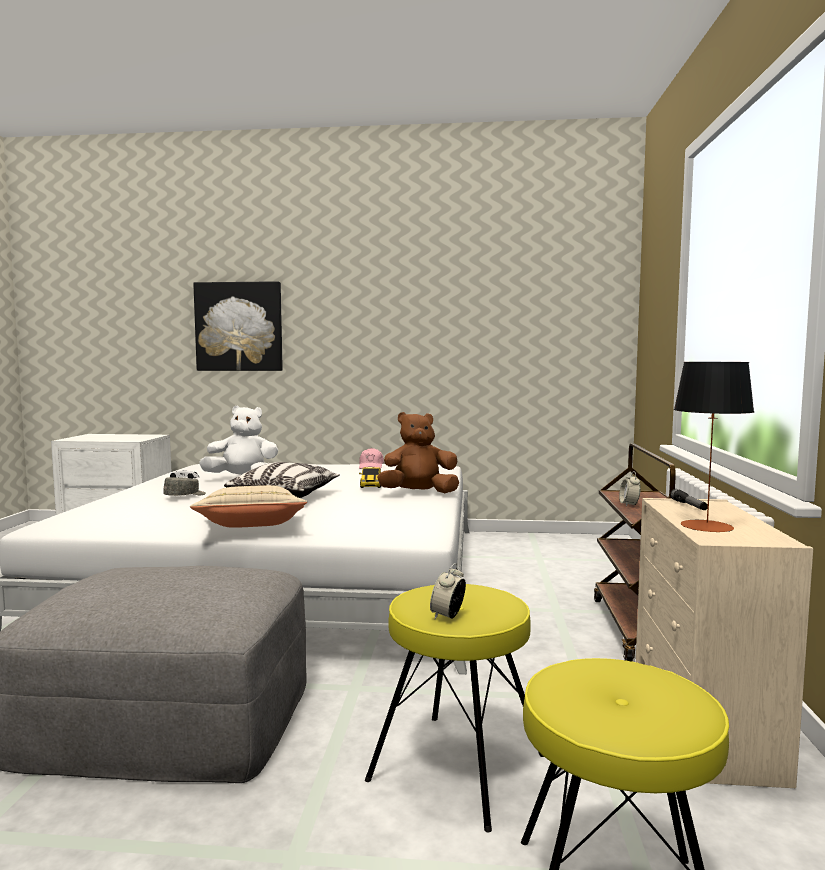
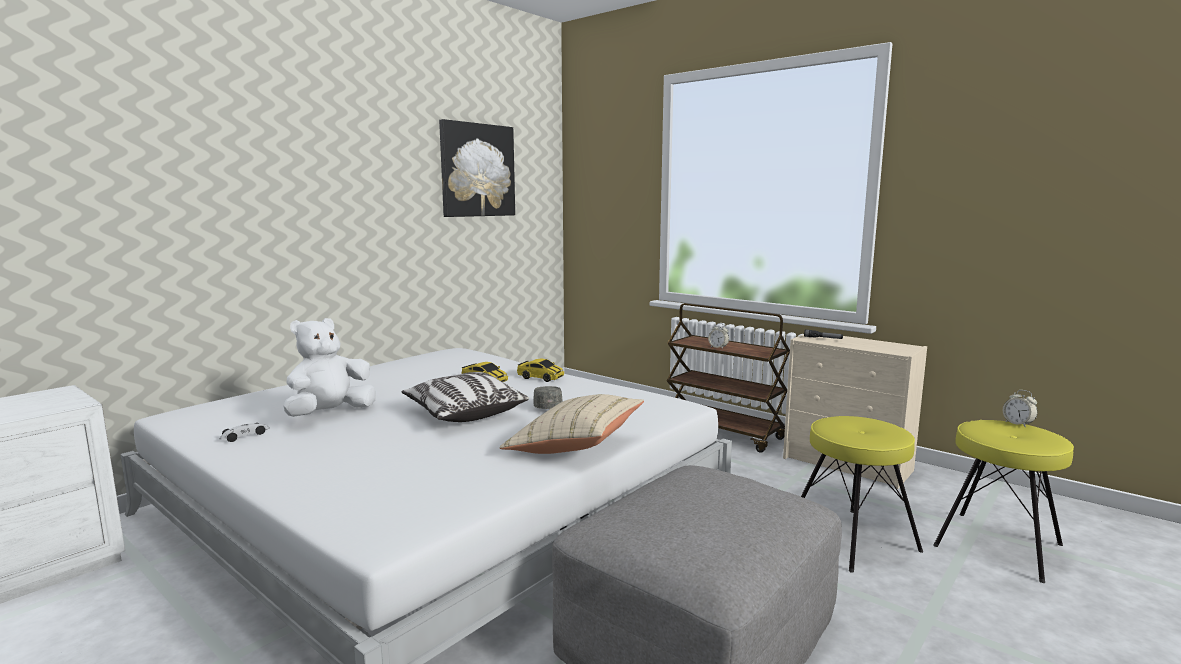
camera: 55 degrees left, 5 degrees up
grey cap [163,477,206,496] -> grey cap moved to [533,386,563,409]
picture [193,281,283,371] -> picture moved to [439,119,515,217]
pink cap [359,448,384,469] -> none
brown plush toy [377,412,459,493] -> toy car [517,359,564,382]
alarm clock [430,563,466,619] -> alarm clock moved to [1003,390,1038,428]
table lamp [674,362,754,532] -> none

